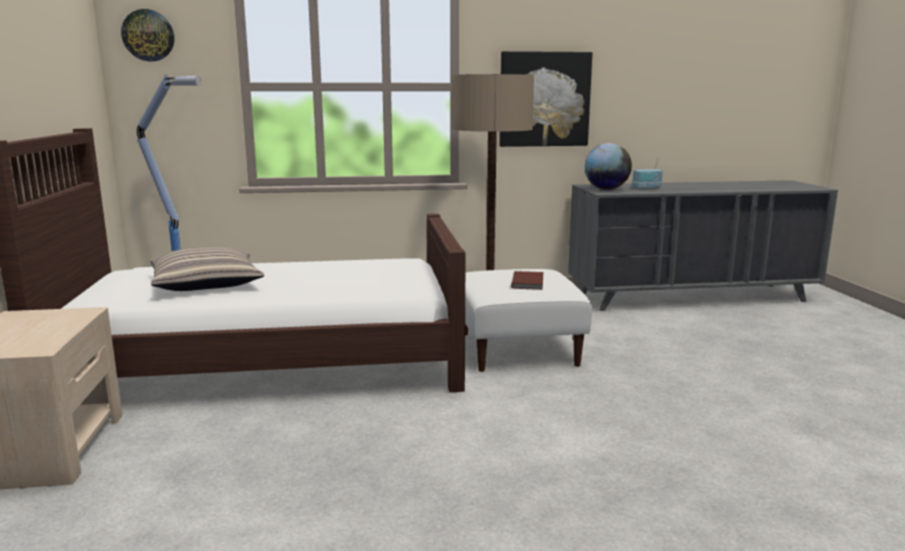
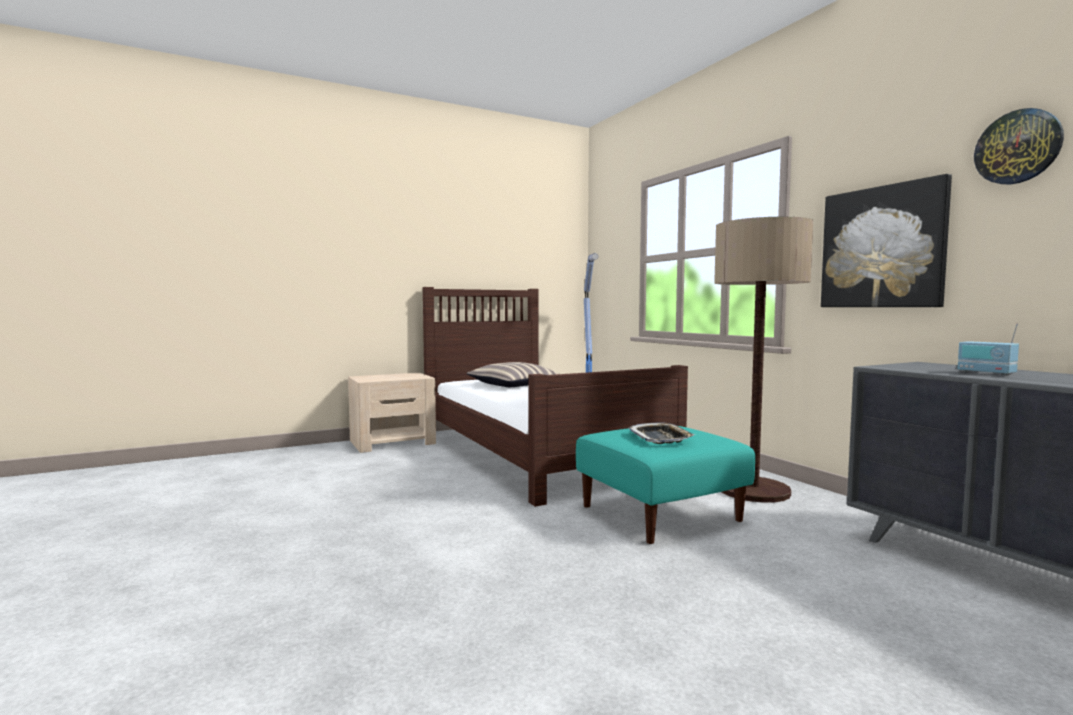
camera: 70 degrees right, 10 degrees down
wall clock [121,9,174,61] -> wall clock moved to [974,108,1064,184]
white ottoman [465,269,592,372] -> turquoise ottoman [576,426,755,544]
brown book [511,271,543,290] -> tray [629,422,695,444]
globe [585,143,632,190] -> none

